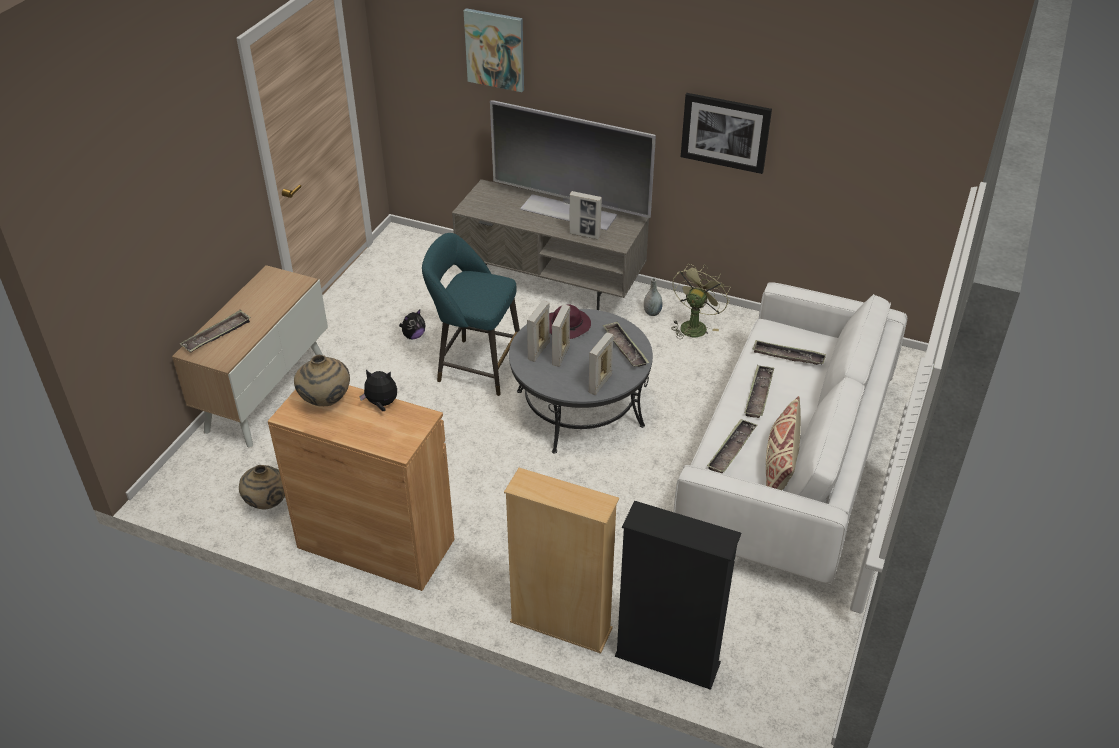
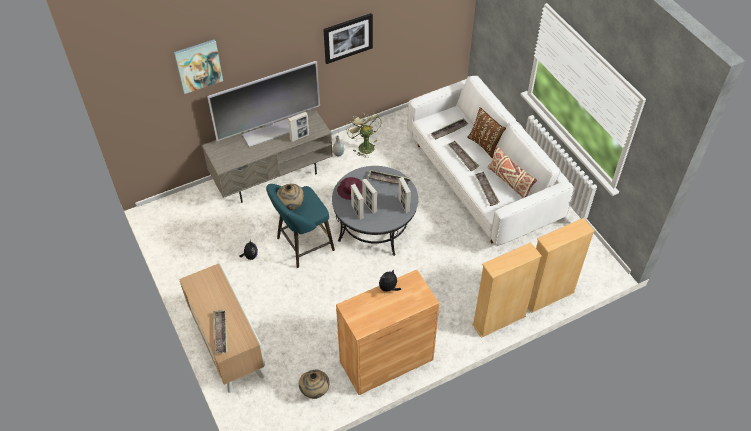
camera: 50 degrees left, 10 degrees up
beige vase [294,355,350,406] -> beige vase moved to [276,184,304,210]
black bookcase [615,501,741,690] -> beige bookcase [528,218,595,313]
none -> brown pillow [467,107,506,158]

